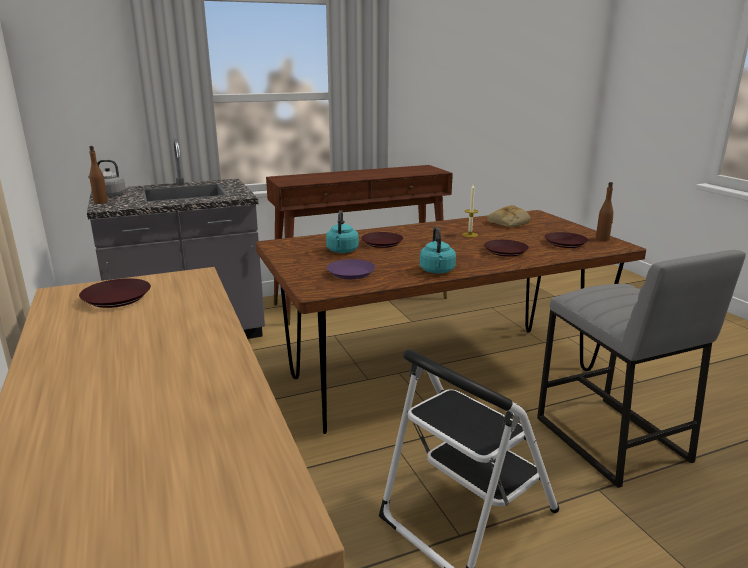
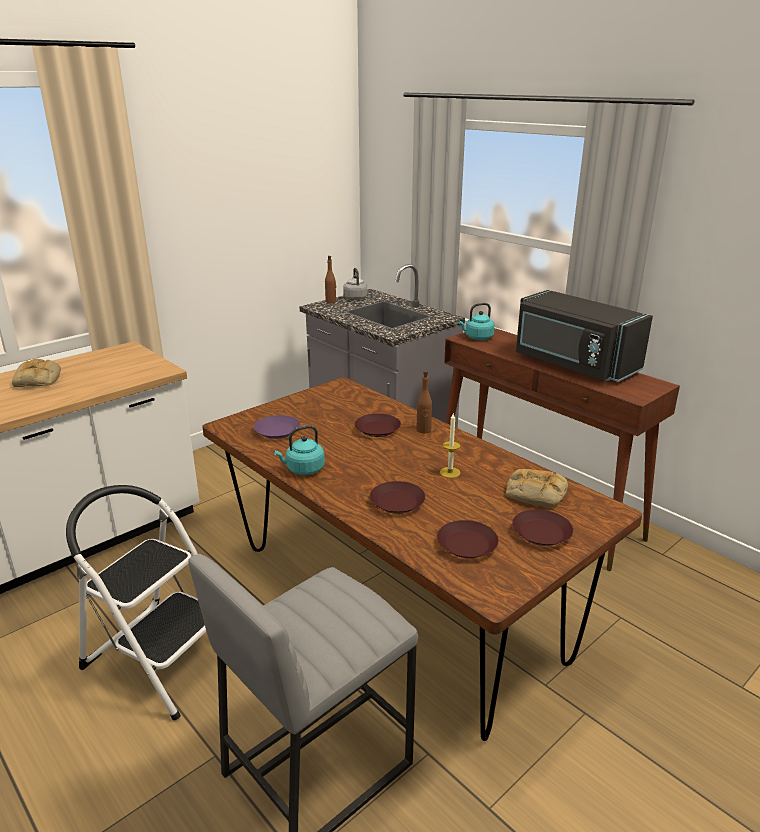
camera: 70 degrees right, 5 degrees up
brown plate [79,278,151,308] -> brown plate moved to [512,509,573,546]
turquoise kettle [326,210,359,253] -> turquoise kettle moved to [458,303,495,340]
brown bottle [596,182,613,241] -> brown bottle moved to [416,370,432,433]
none -> bread [12,359,61,387]
none -> black microwave [516,290,653,382]

